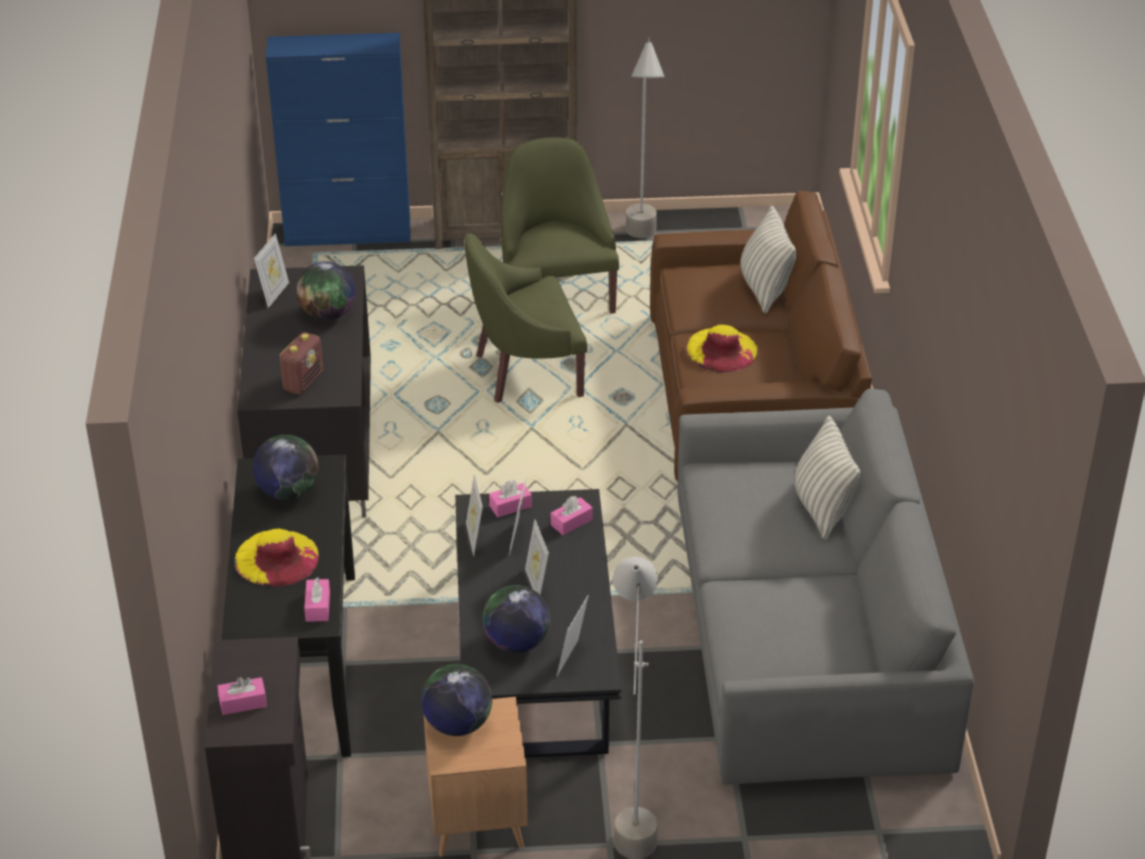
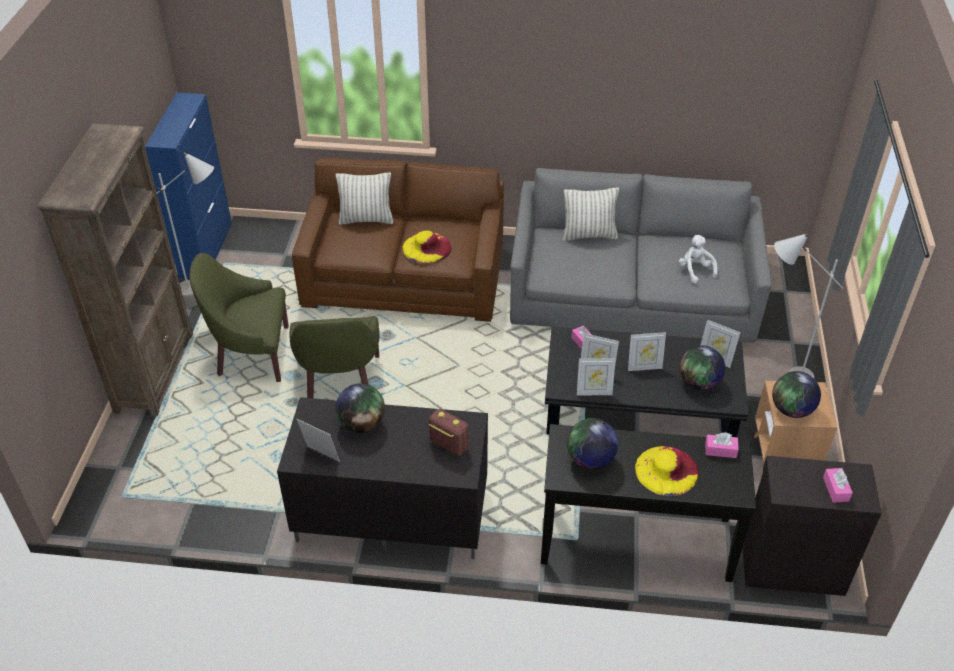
camera: 80 degrees left, 5 degrees up
blue cabinet [266,33,411,246] -> blue cabinet moved to [145,93,232,279]
pink tissue box [489,480,532,517] -> none
none -> white plush toy [679,235,718,283]

